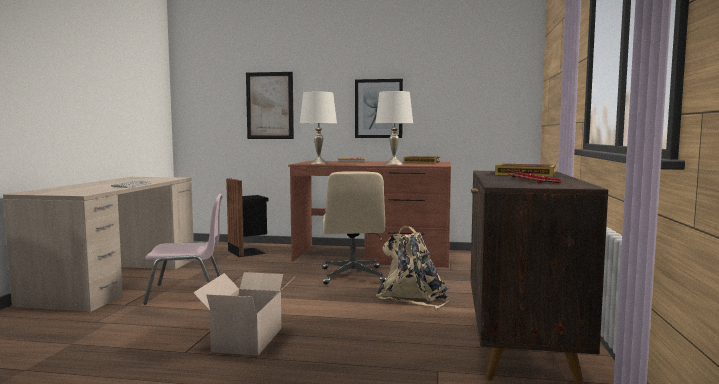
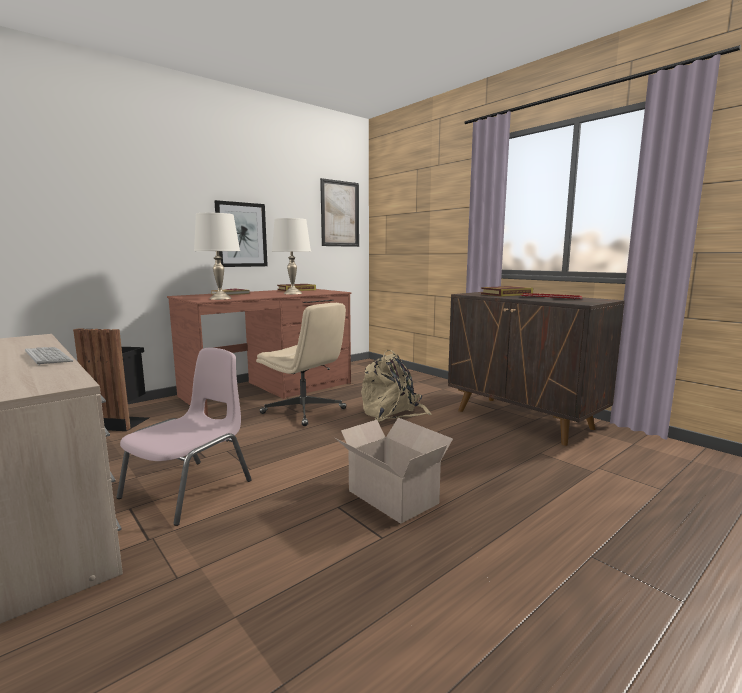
camera: 50 degrees left, 5 degrees up
picture [246,72,294,139] -> picture moved to [320,178,359,247]

